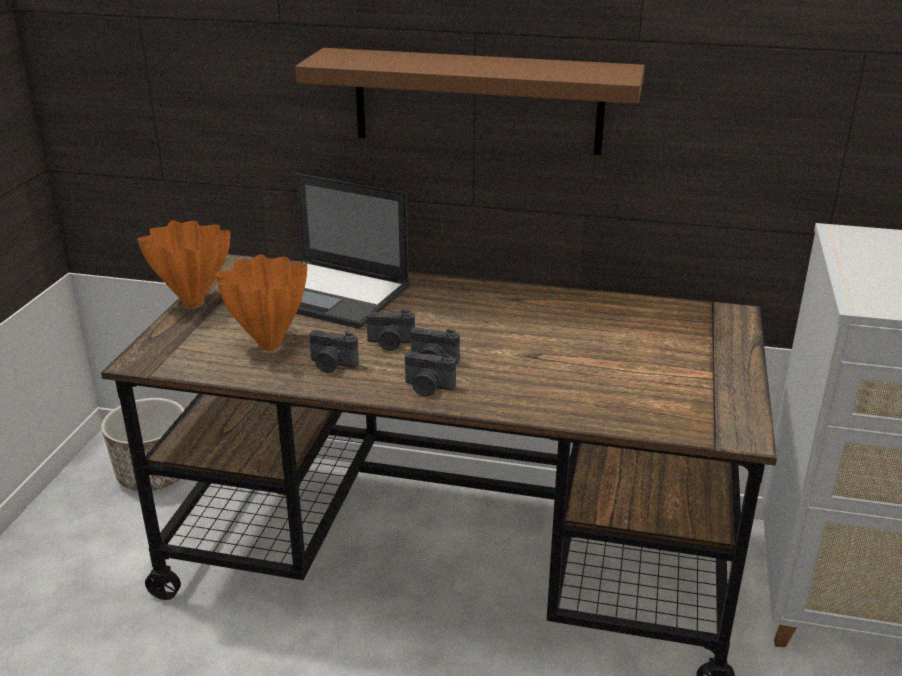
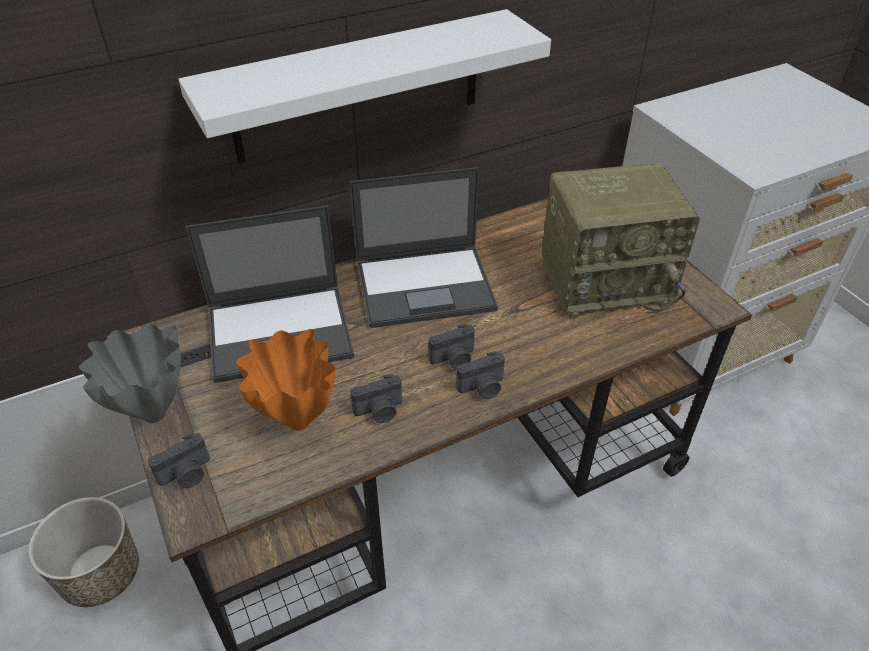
camera: 40 degrees left, 15 degrees up
orange vase [137,220,230,307] -> grey vase [79,324,181,423]
brown shelf [295,48,645,155] -> white shelf [178,9,551,164]
camera [366,310,415,351] -> camera moved to [148,433,210,488]
none -> laptop [349,167,498,328]
none -> radio [542,162,700,318]

